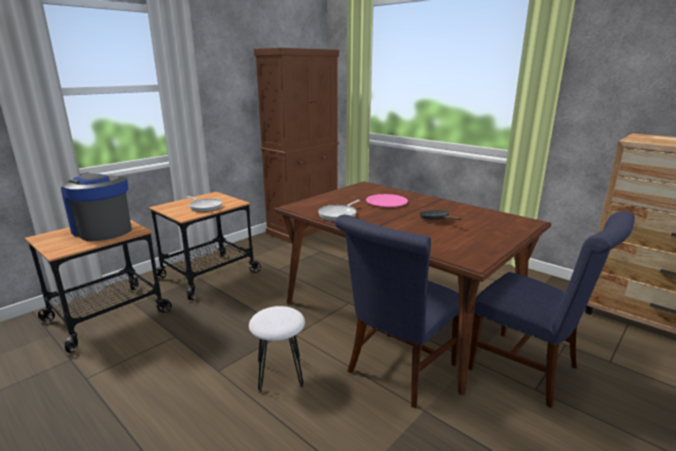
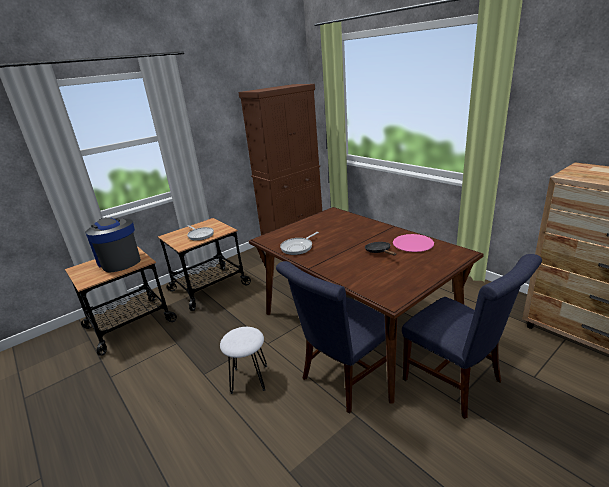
camera: 10 degrees right, 5 degrees up
pink plate [366,194,408,207] -> pink plate moved to [393,234,434,252]

